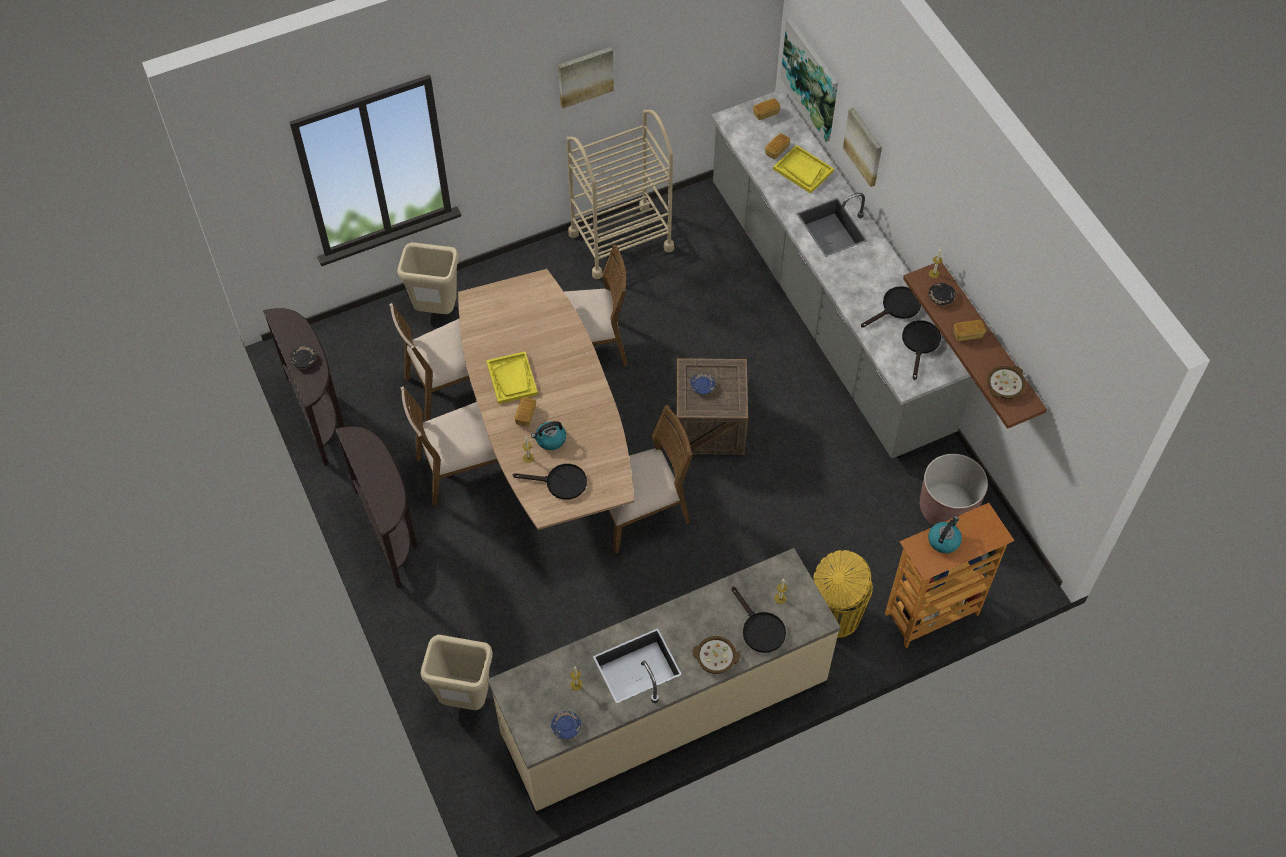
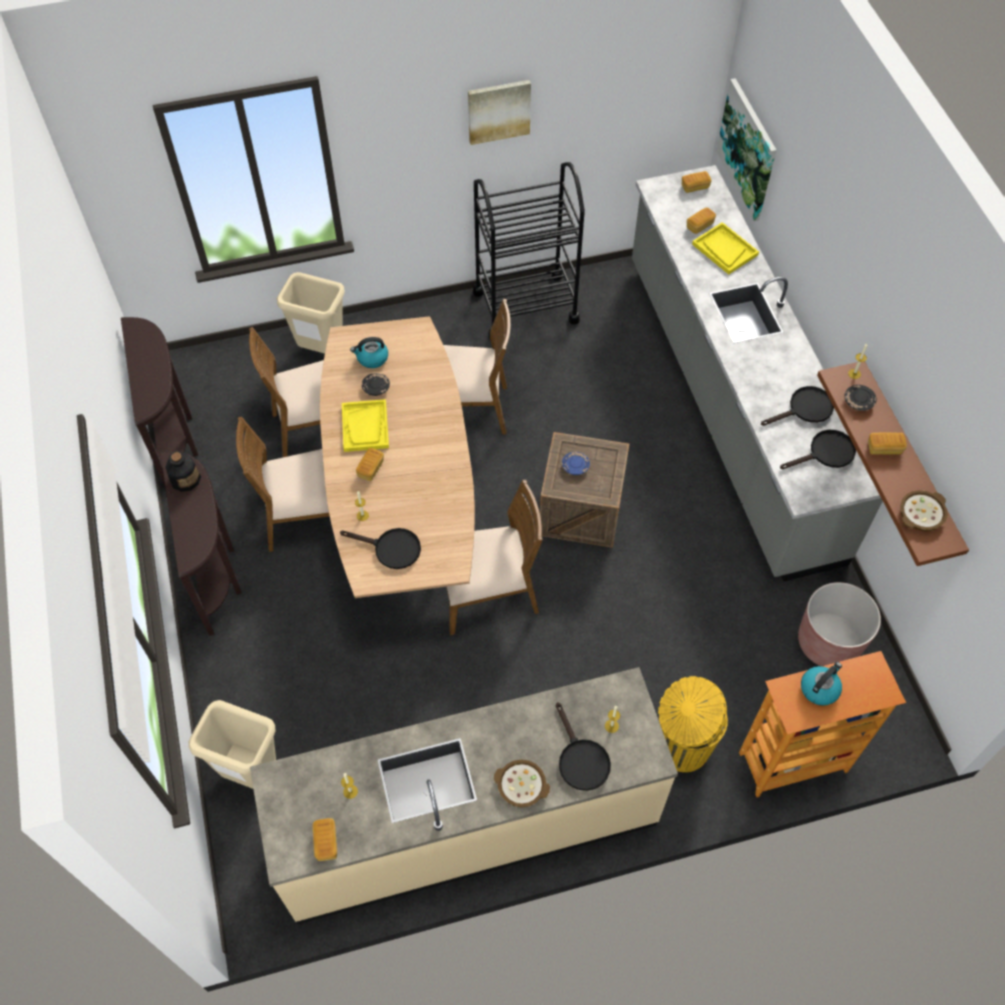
camera: 10 degrees right, 0 degrees up
black plate [290,346,316,368] -> black plate moved to [362,373,390,396]
kettle [531,421,566,450] -> kettle moved to [350,337,388,368]
blue plate [551,711,581,739] -> bread [313,818,337,861]
beige cart [566,110,674,279] -> black cart [473,162,585,341]
picture [843,108,882,187] -> none
black frying pan [902,320,941,380] -> black frying pan turned 45 degrees clockwise [780,430,856,469]
none -> bottle [166,451,201,492]

